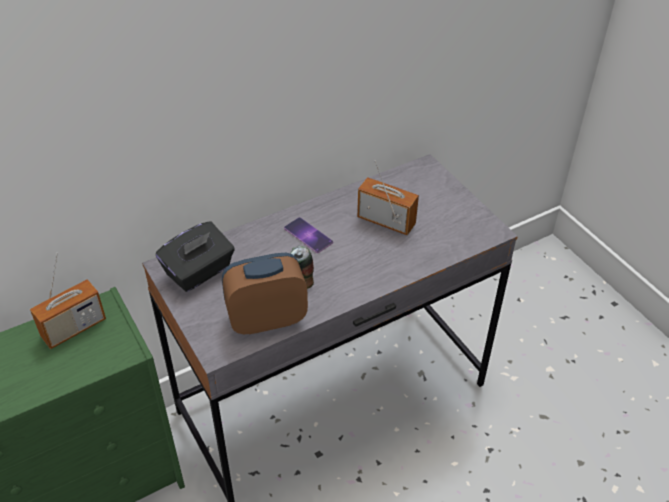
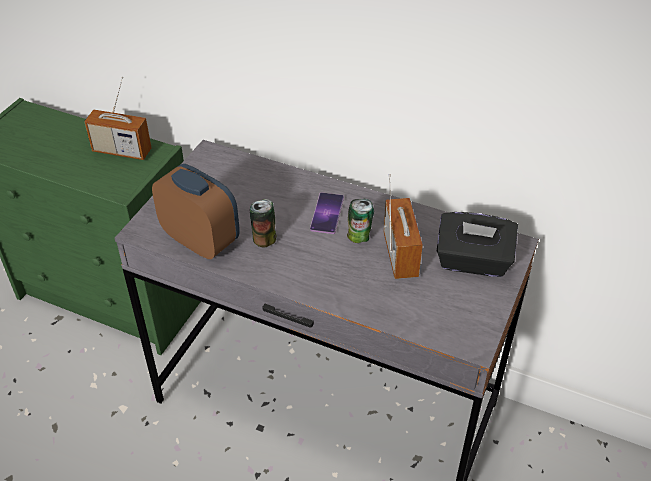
camera: 55 degrees right, 0 degrees up
black tissue box [156,221,235,292] -> black tissue box moved to [437,212,518,277]
none -> can [347,199,374,243]

